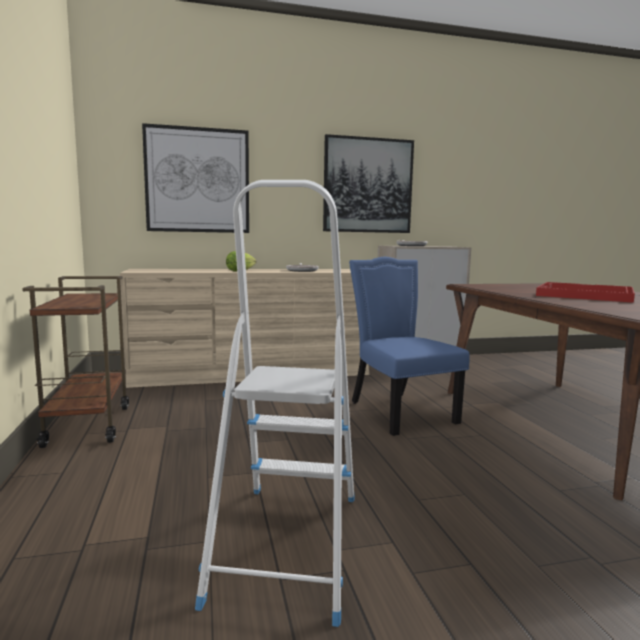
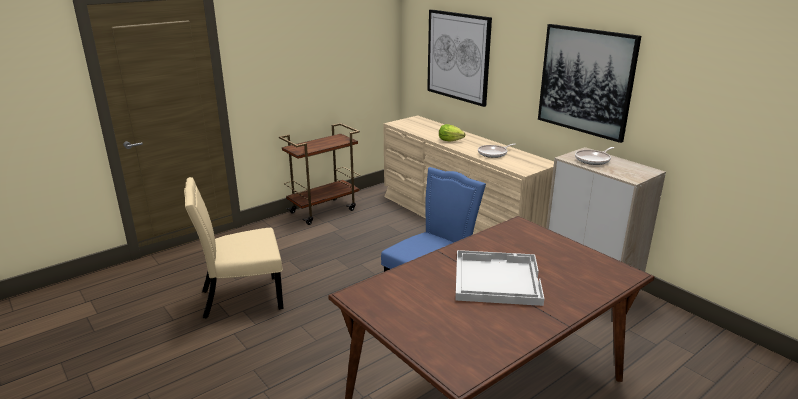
camera: 65 degrees right, 15 degrees up
white step ladder [195,180,355,627] -> beige chair [184,177,284,319]
red tray [536,282,635,303] -> white tray [455,250,544,306]

